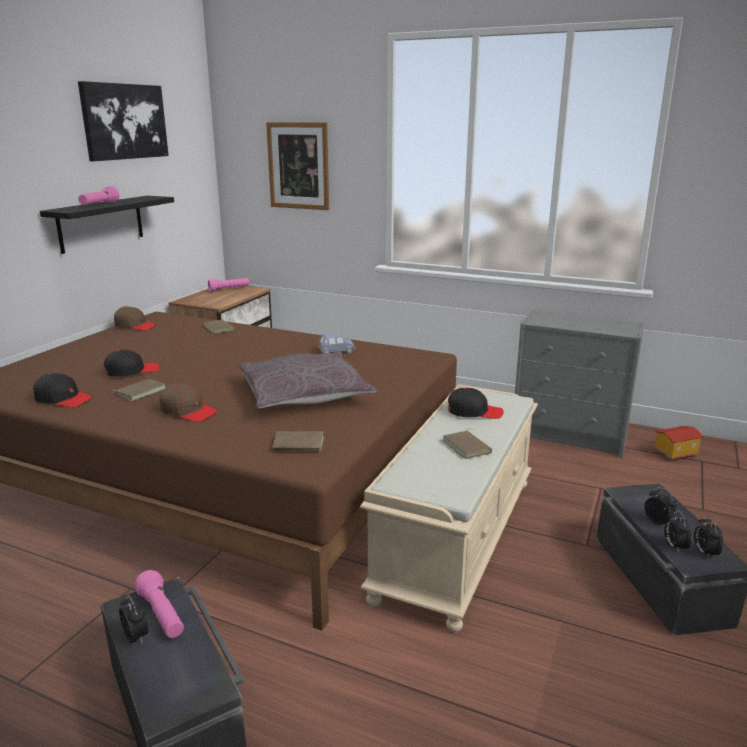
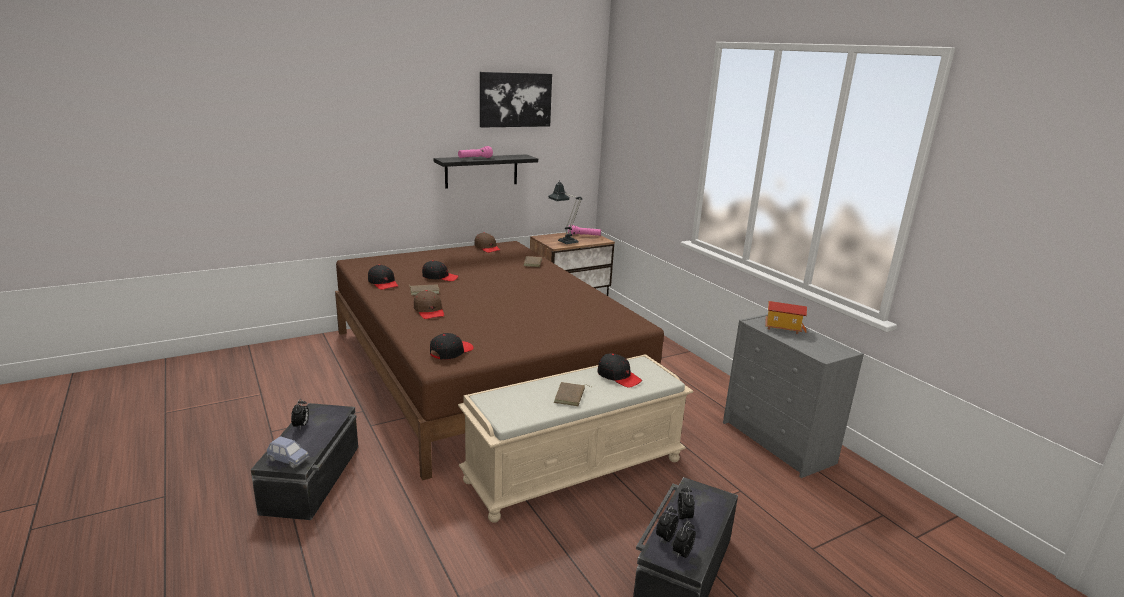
camera: 35 degrees right, 0 degrees up
pink flashlight [134,570,184,638] -> none
grey pillow [237,352,377,408] -> none
picture [266,122,329,210] -> none
brown book [273,431,324,453] -> black cap [430,333,474,360]
blue toy car [319,332,355,354] -> blue toy car moved to [267,436,309,468]
toy house [652,426,704,461] -> toy house moved to [765,301,807,334]
none -> table lamp [548,180,582,245]

